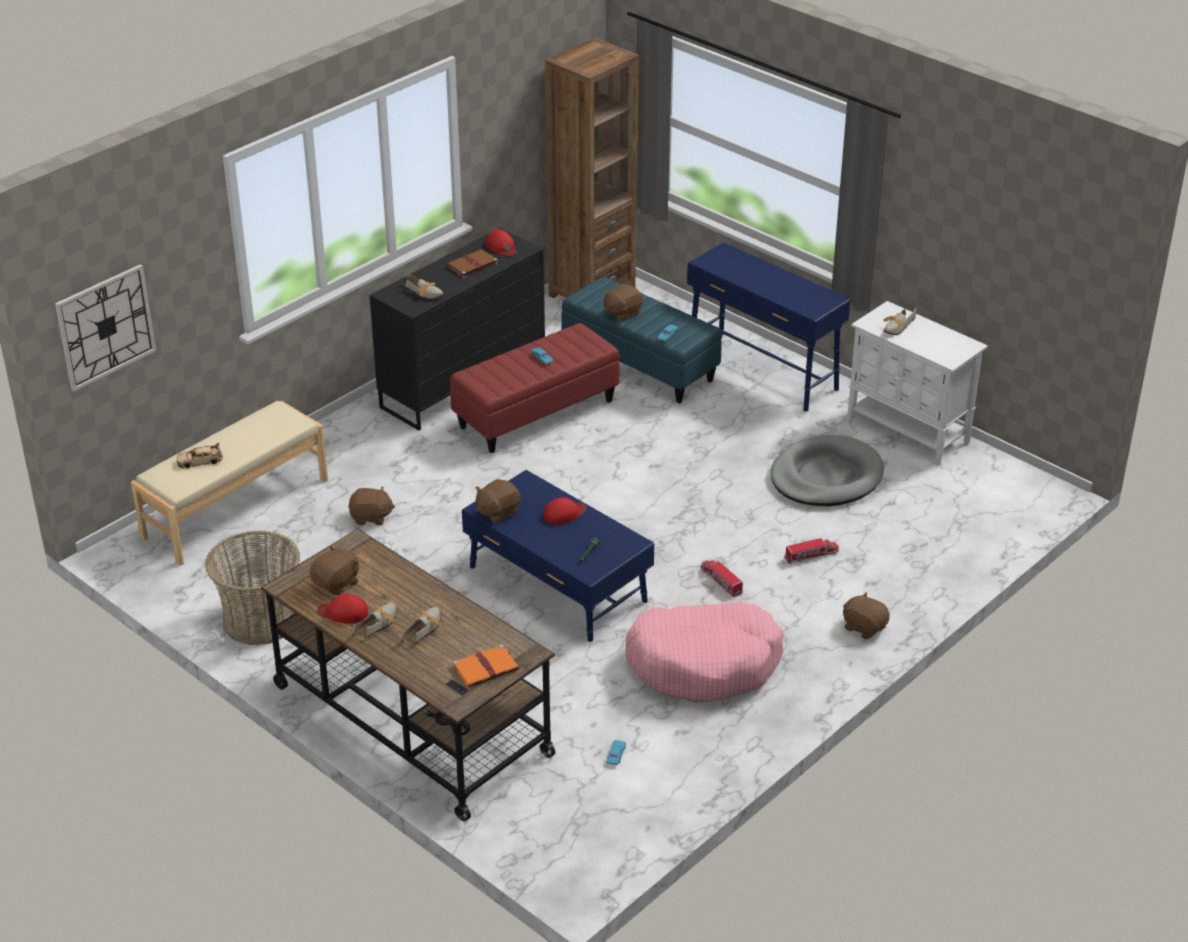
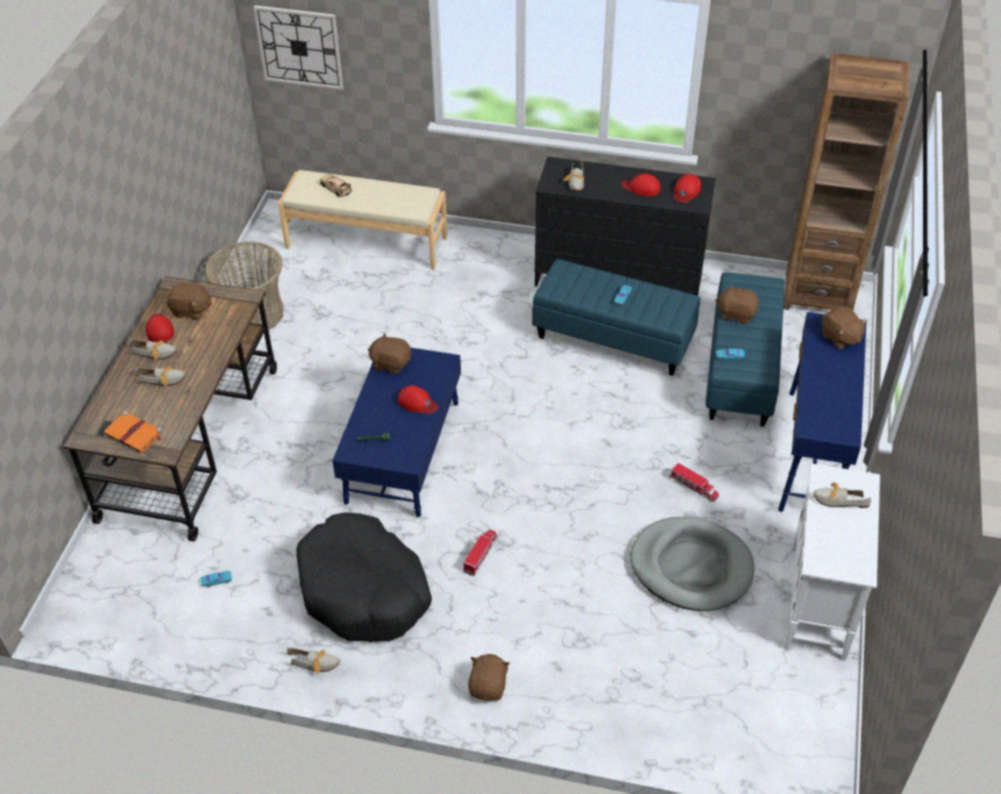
camera: 60 degrees right, 10 degrees up
brown plush toy [348,486,395,525] -> brown plush toy moved to [822,307,867,349]
brown book [446,249,498,278] -> red cap [621,173,661,197]
red ottoman [450,323,620,453] -> blue ottoman [532,259,700,376]
pink dog bed [625,602,784,703] -> black dog bed [296,512,432,642]
toy truck [784,538,839,564] -> toy truck moved to [669,463,719,502]
none -> shoe [287,648,340,674]

